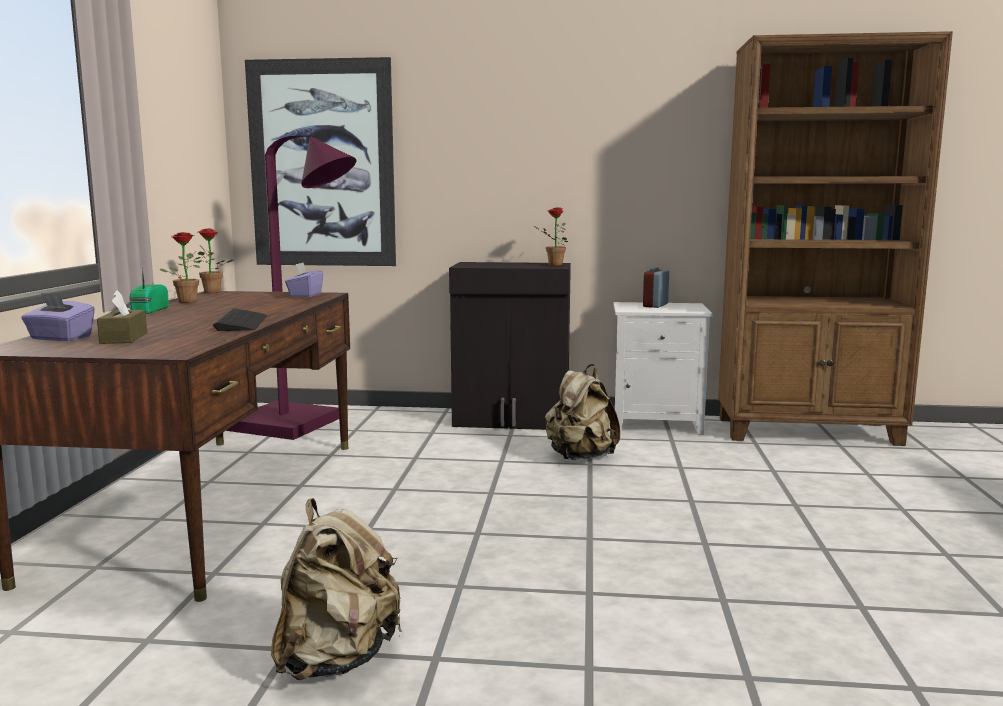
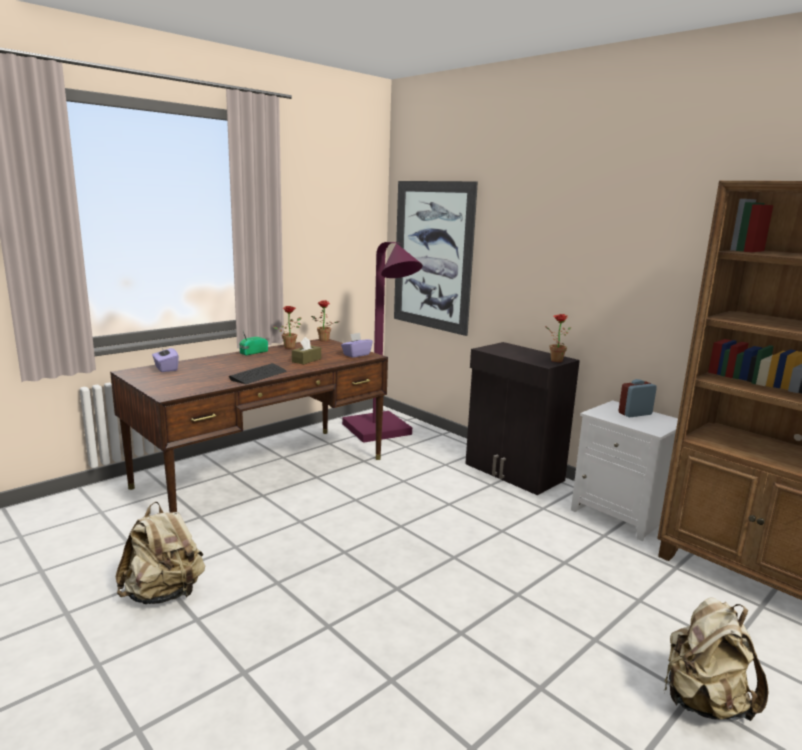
camera: 40 degrees right, 5 degrees up
brown tissue box [97,290,147,344] -> brown tissue box moved to [292,337,321,365]
beige backpack [545,364,620,460] -> beige backpack moved to [664,598,769,721]

